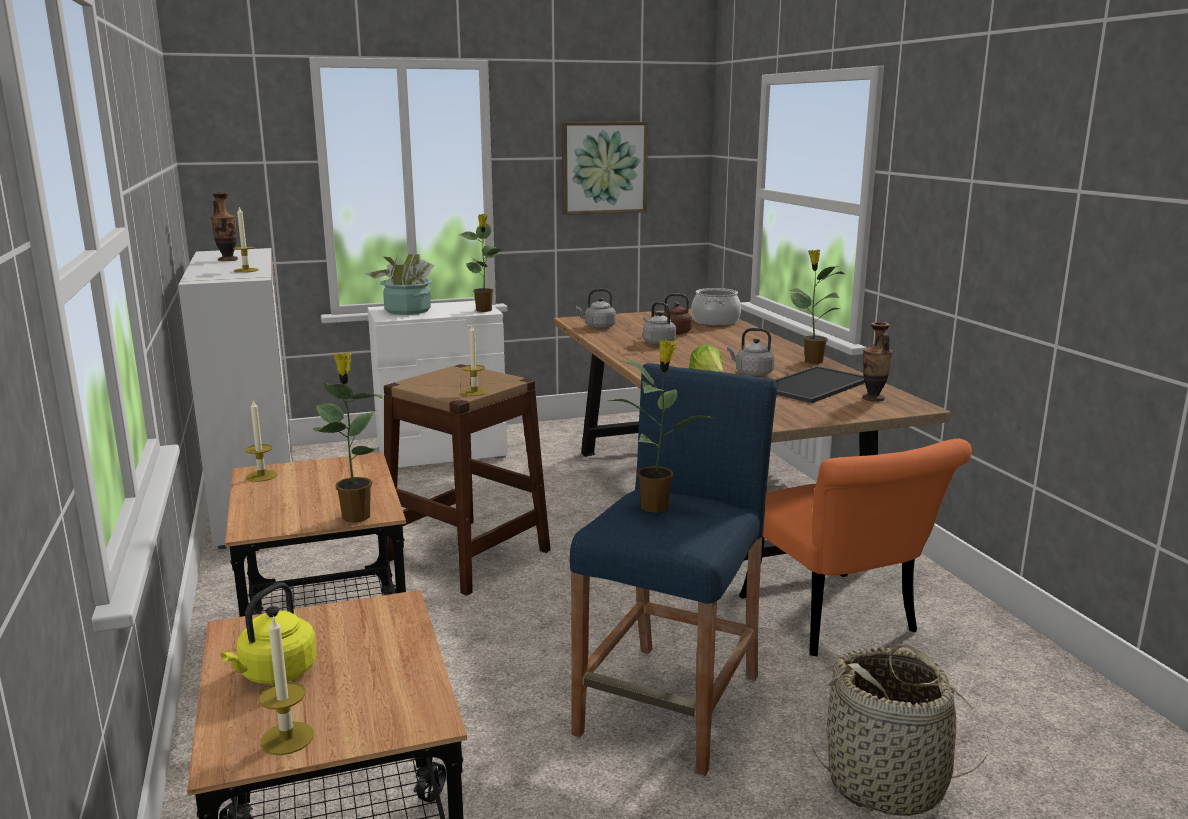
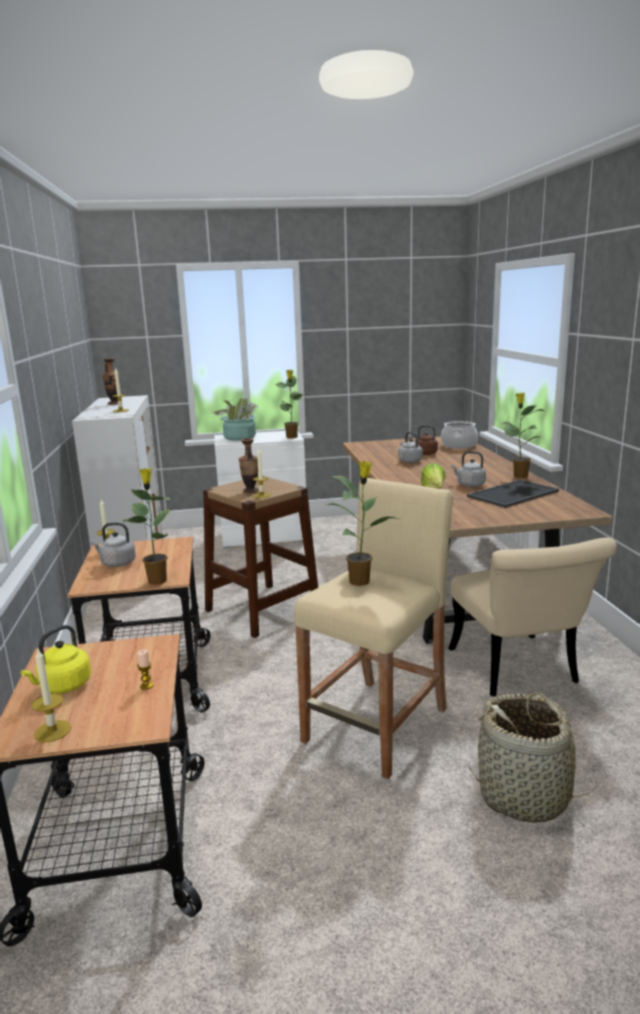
camera: 10 degrees right, 0 degrees up
picture [562,122,648,215] -> none
blue stool [570,363,777,776] -> beige stool [294,478,453,779]
grey kettle [576,289,616,329] -> grey kettle moved to [91,523,136,567]
orange chair [739,439,972,656] -> beige chair [448,537,617,697]
vase [862,322,892,402] -> vase moved to [239,438,258,493]
none -> candle [137,649,153,690]

